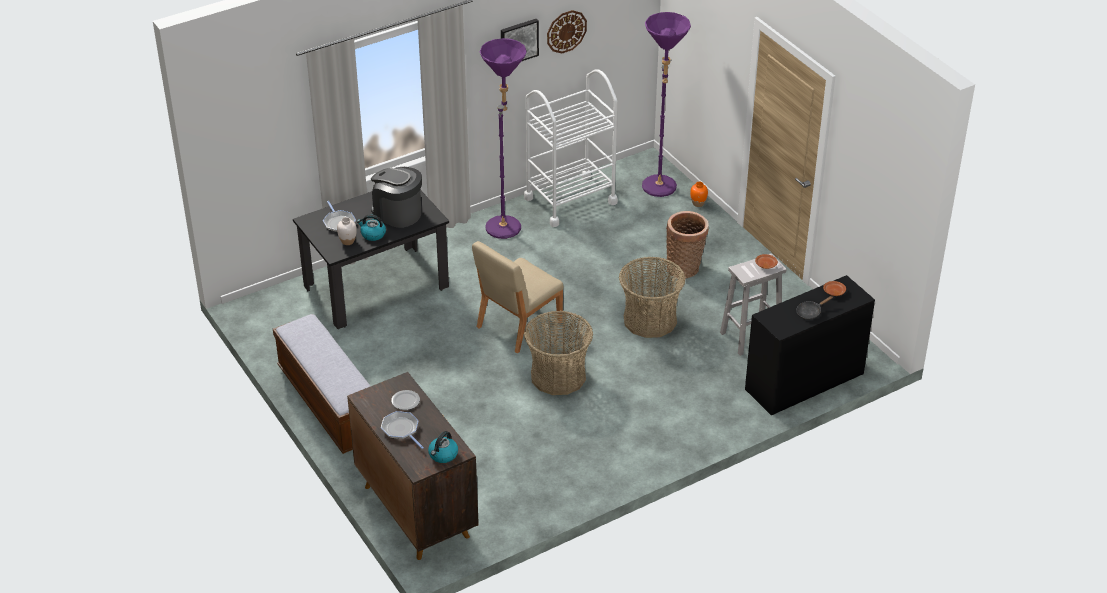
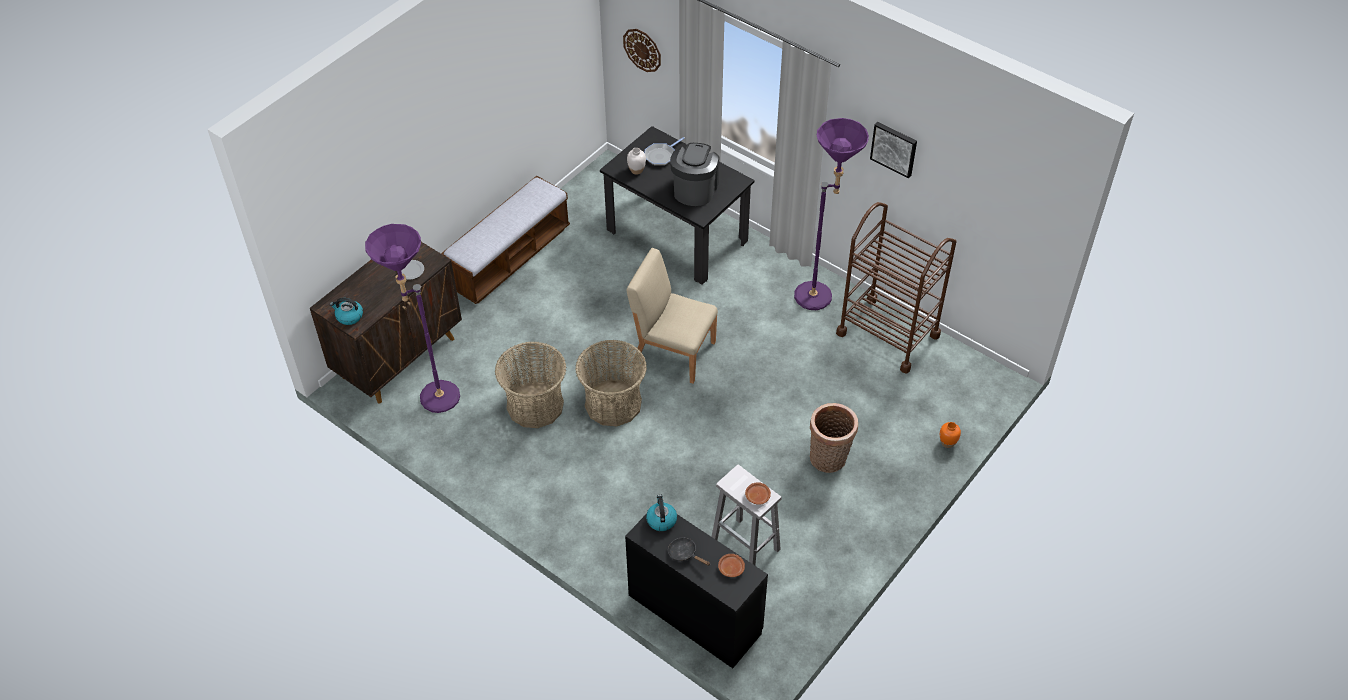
camera: 70 degrees right, 10 degrees up
kettle [357,214,386,241] -> kettle moved to [646,494,677,531]
frying pan [381,411,424,449] -> none
white cart [524,69,618,227] -> brown cart [836,202,957,374]
wall clock [547,10,587,54] -> wall clock moved to [623,29,661,72]
basket [619,256,686,338] -> basket moved to [495,342,566,428]
purple floor lamp [642,12,691,197] -> purple floor lamp moved to [365,224,460,413]

